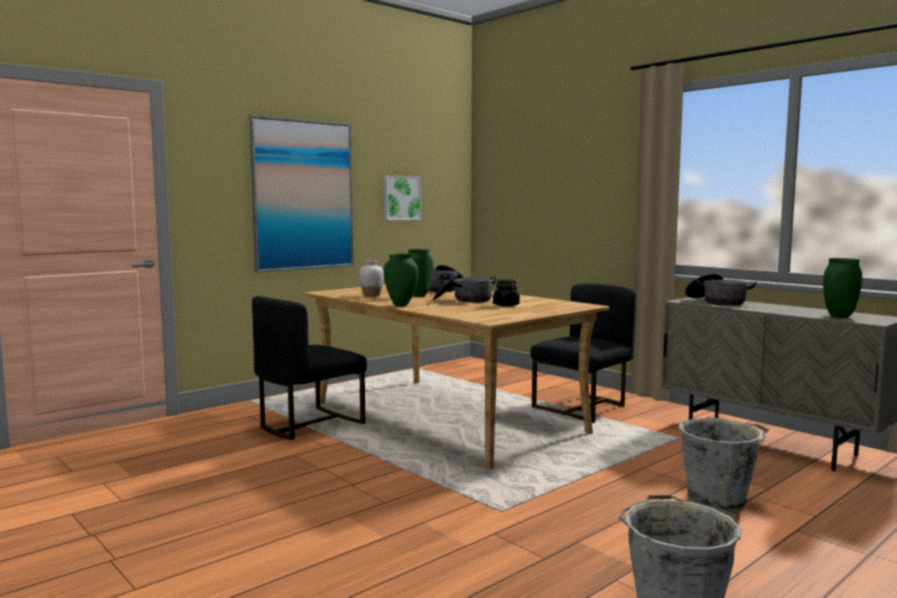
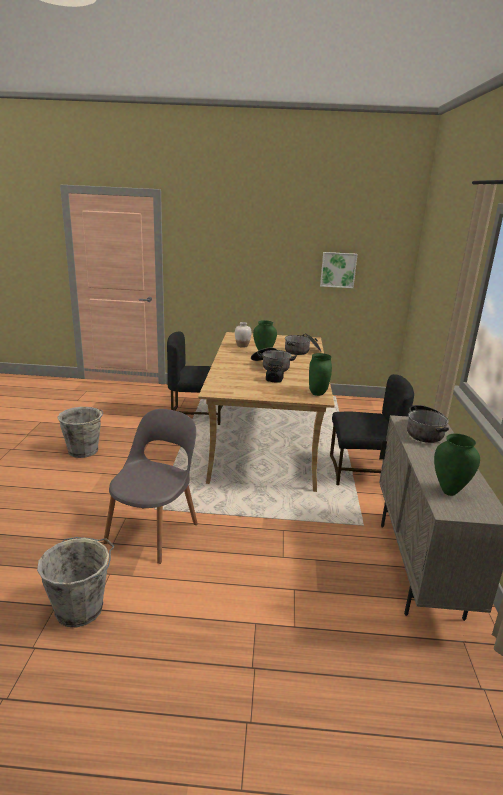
camera: 45 degrees right, 15 degrees up
picture [249,115,354,272] -> none
green vase [384,254,418,307] -> green vase moved to [309,353,332,396]
grey bucket [679,417,769,513] -> grey bucket moved to [57,407,103,458]
none -> grey chair [103,409,198,564]

